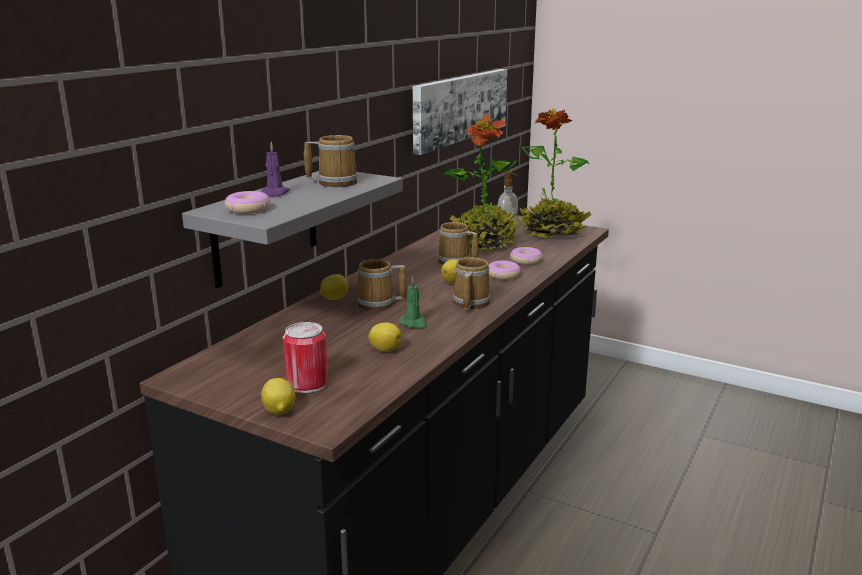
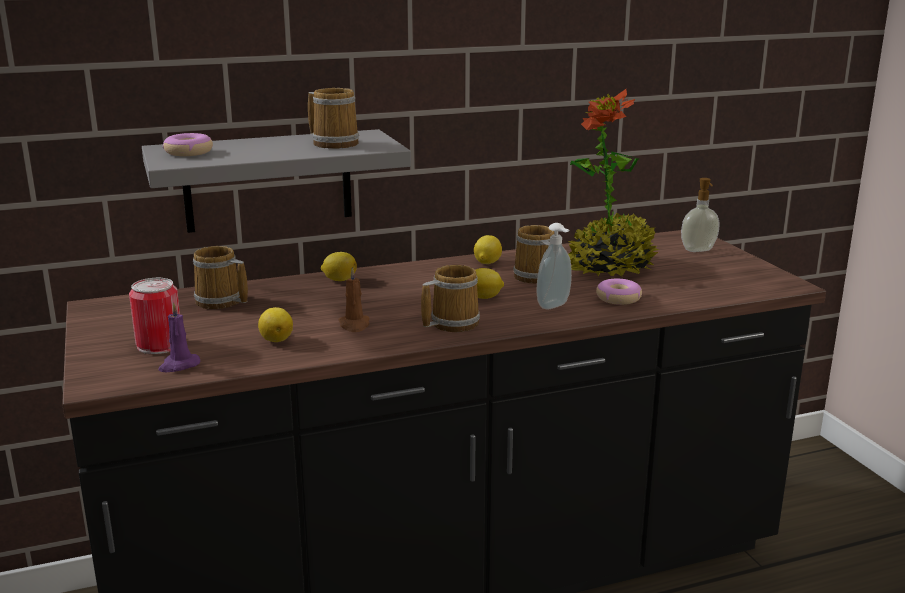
camera: 40 degrees right, 0 degrees up
purple candle [261,141,290,198] -> purple candle moved to [158,302,200,372]
lemon [261,378,296,415] -> lemon moved to [474,235,502,264]
mug [357,259,407,311] -> mug moved to [193,246,248,309]
green candle [399,277,427,328] -> brown candle [339,267,370,332]
picture [413,69,507,155] -> none
donut [488,260,521,280] -> soap dispenser [537,223,572,309]
potted plant [518,108,591,239] -> none

